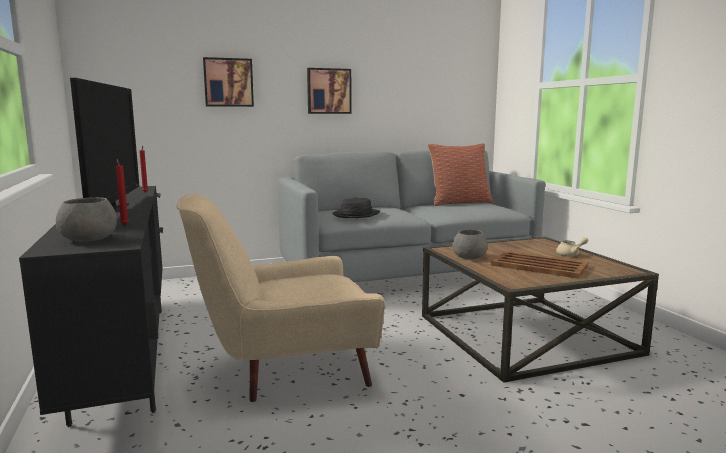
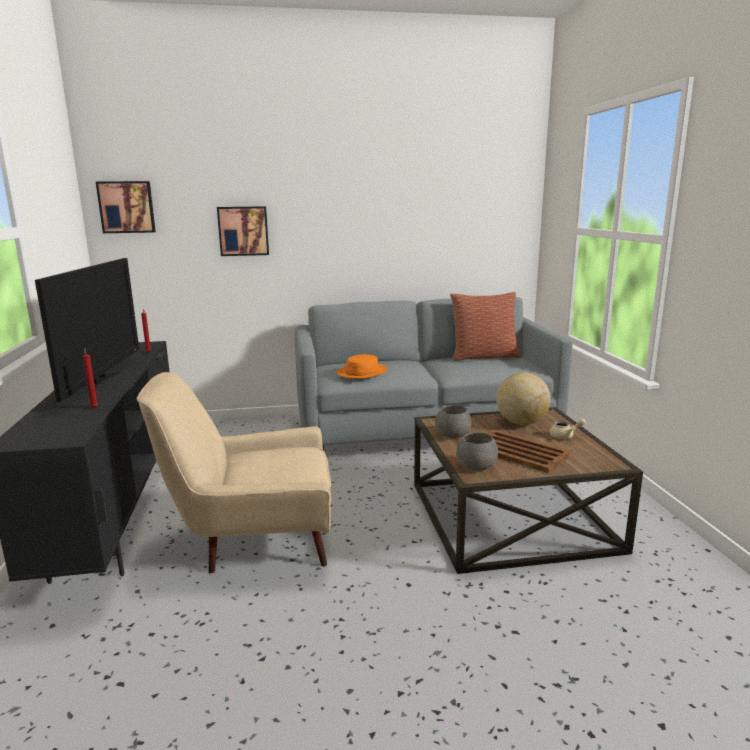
camera: 10 degrees right, 5 degrees up
grey bowl [56,197,117,242] -> grey bowl moved to [456,432,498,471]
picture [307,68,352,114] -> picture moved to [96,181,156,233]
black hat [333,198,380,218] -> orange hat [337,354,388,379]
none -> globe [496,372,551,425]

